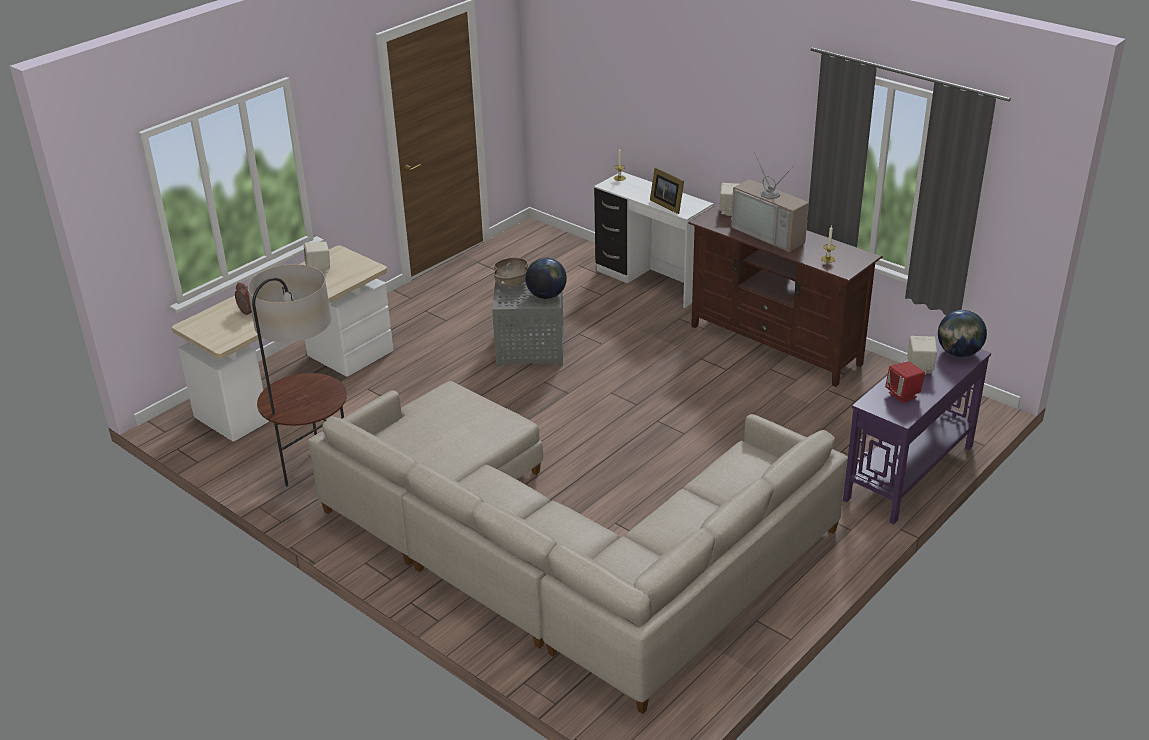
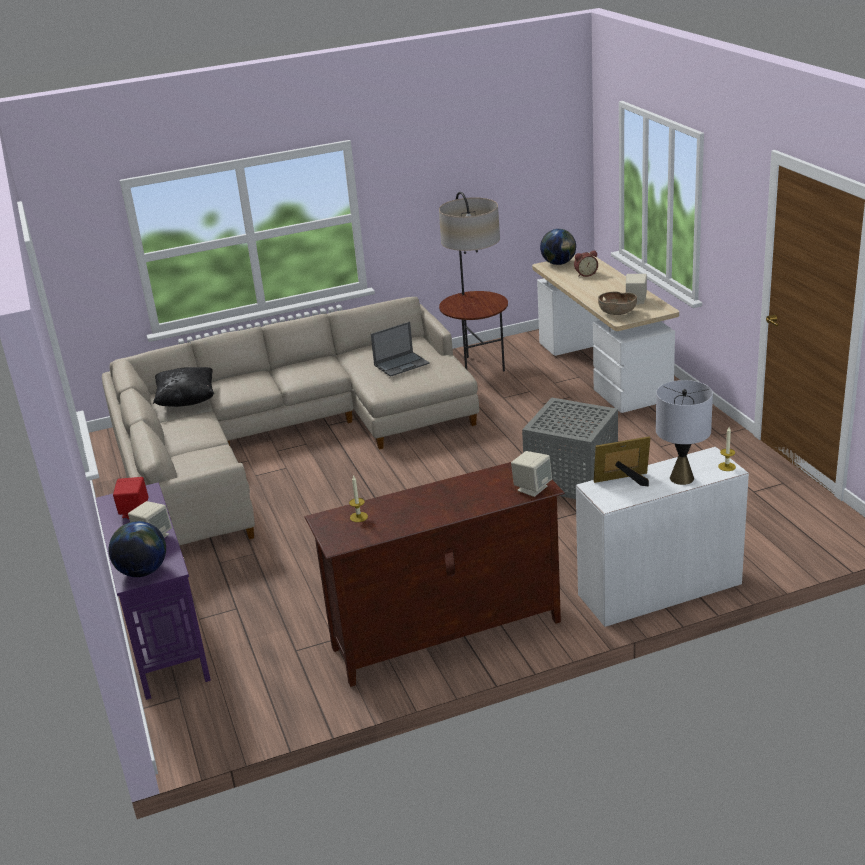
camera: 120 degrees right, 5 degrees down
brown bowl [494,257,528,287] -> brown bowl moved to [598,292,637,315]
globe [525,258,567,299] -> globe moved to [540,229,576,265]
television [731,152,809,252] -> none
none -> black pillow [153,367,214,407]
none -> laptop [371,322,429,377]
none -> grey table lamp [656,380,713,485]

